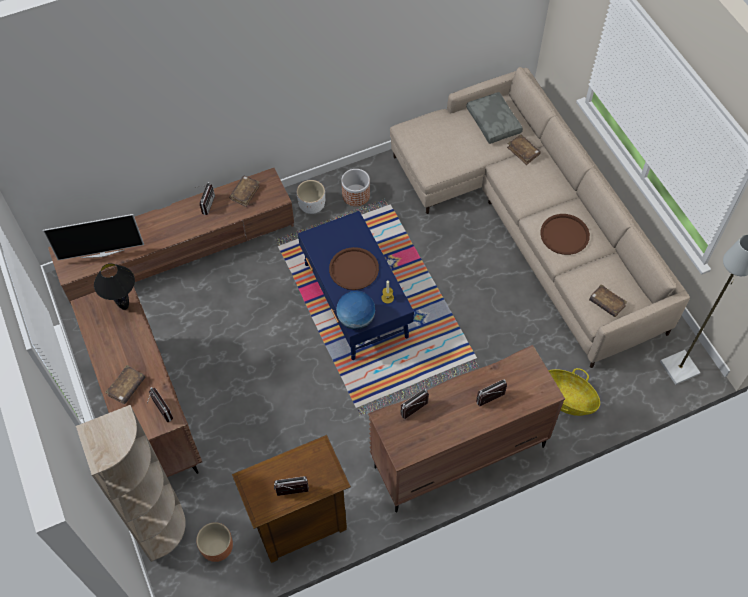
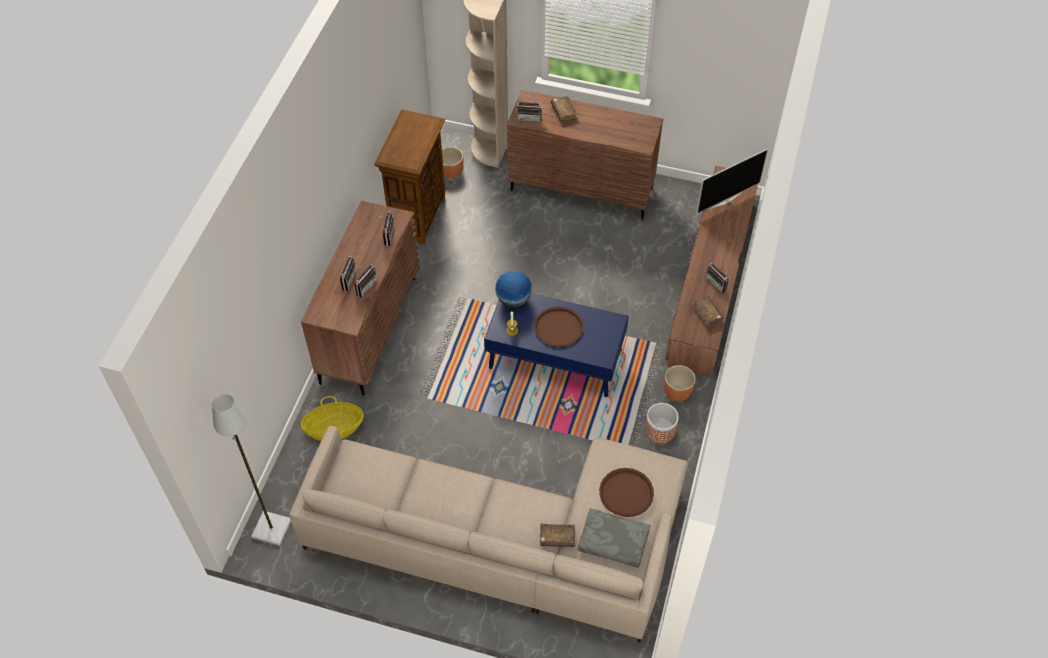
camera: 130 degrees right, 5 degrees down
television [43,214,144,260] -> television turned 150 degrees counterclockwise [696,149,768,214]
black table lamp [94,263,135,310] -> none
radio [274,476,309,496] -> radio moved to [354,264,377,298]
white planter [297,180,325,214] -> brown planter [664,365,696,401]
brown tray [540,214,590,255] -> brown tray moved to [599,468,654,517]
brown book [589,284,627,317] -> none

